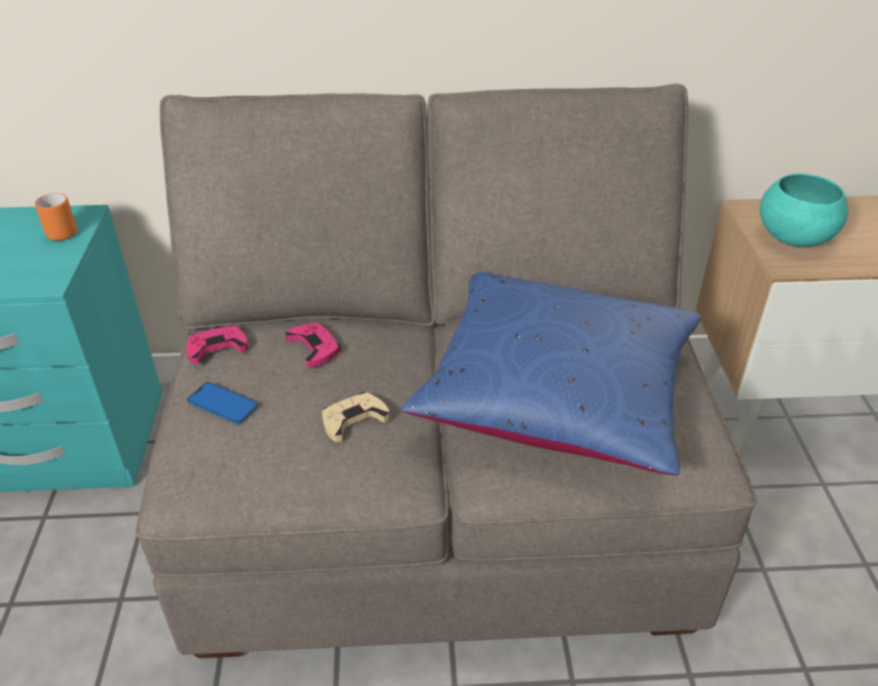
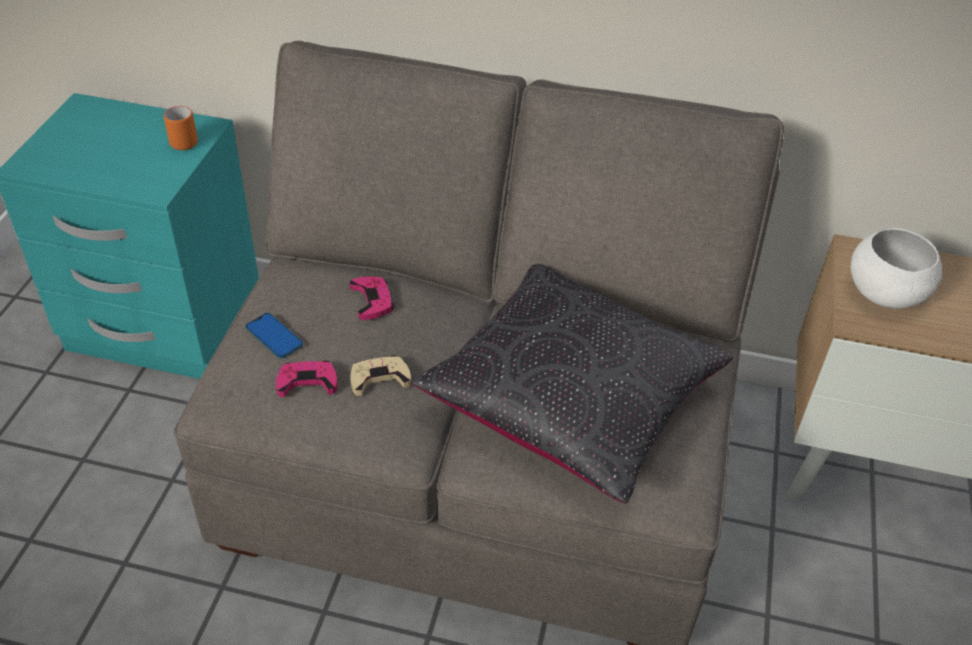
camera: 15 degrees right, 5 degrees up
pink game controller [186,325,248,364] -> pink game controller moved to [276,360,337,397]
blue pillow [401,272,701,475] -> black pillow [411,264,733,504]
turquoise bowl [760,173,848,247] -> white bowl [851,228,942,309]

